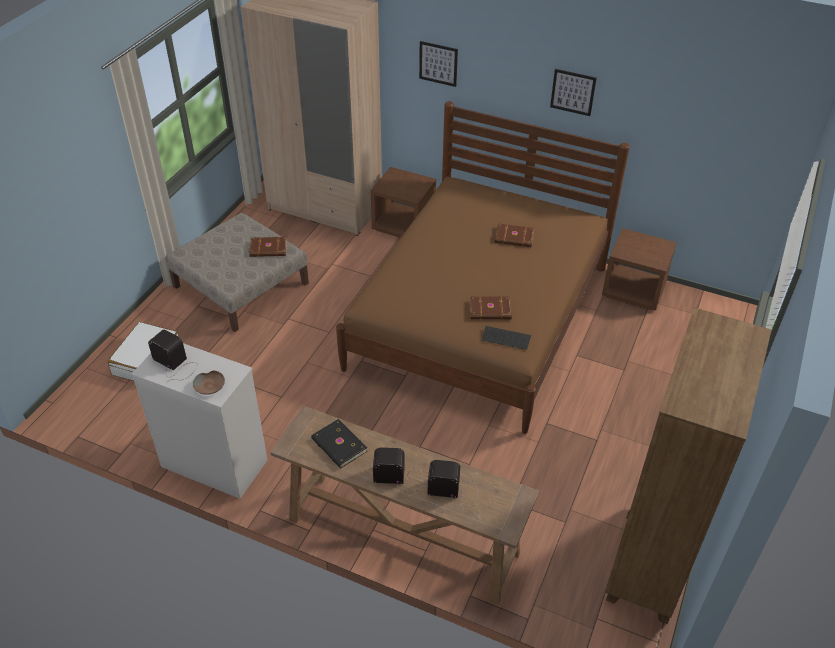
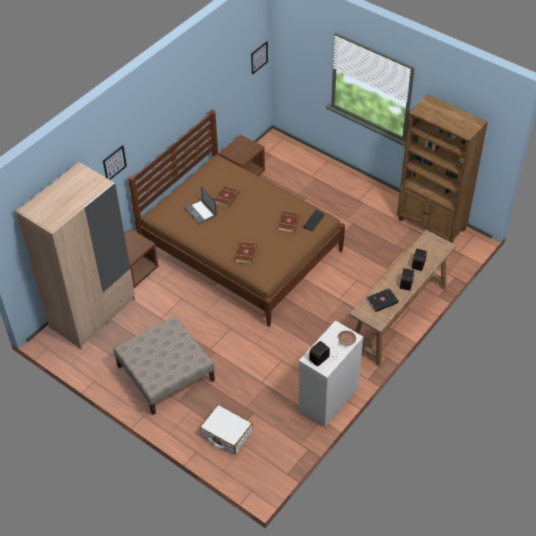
camera: 75 degrees left, 5 degrees up
brown book [249,237,287,257] -> brown book moved to [235,241,258,264]
picture [550,69,597,116] -> picture moved to [251,41,268,75]
none -> laptop [185,186,217,224]

